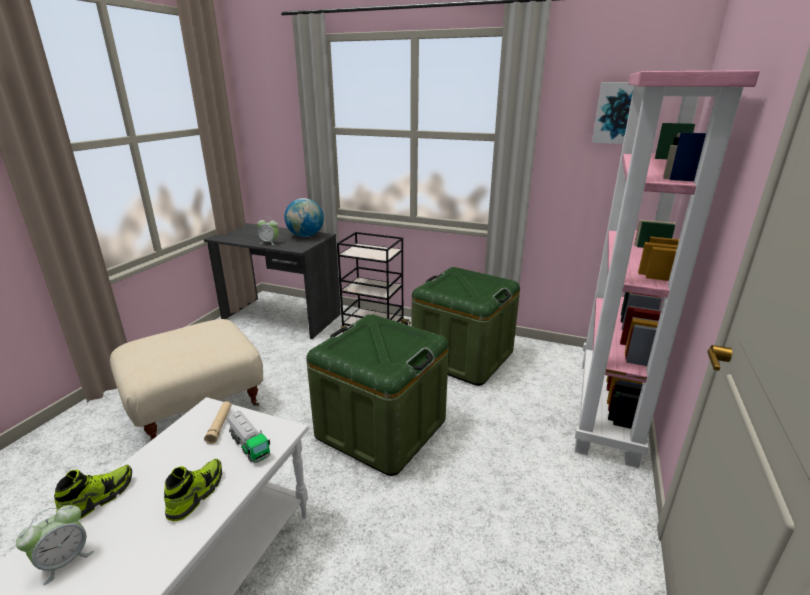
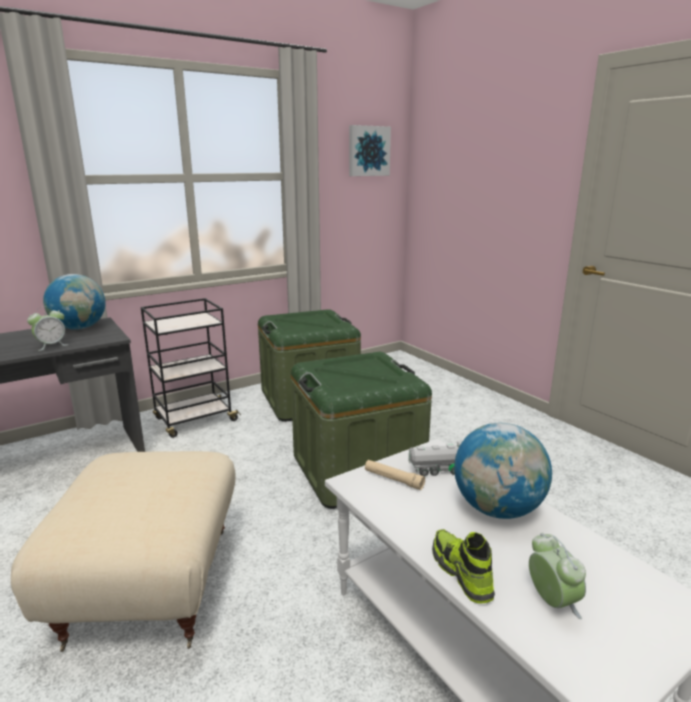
camera: 55 degrees left, 5 degrees down
shoe [164,459,222,521] -> globe [454,423,552,519]
pink bookcase [575,70,760,468] -> none

